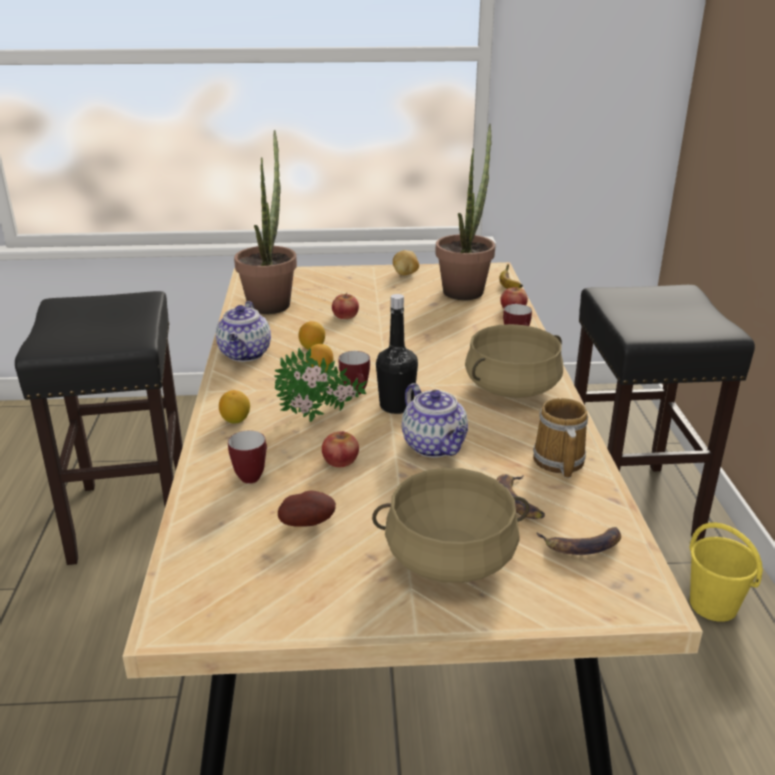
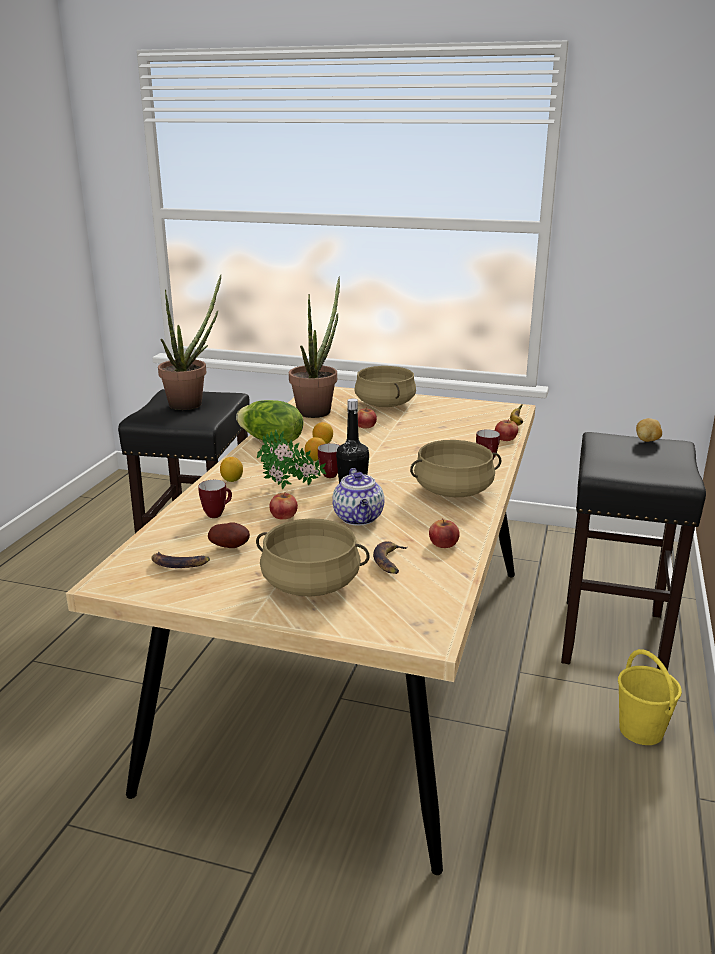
camera: 20 degrees right, 5 degrees down
teapot [216,301,271,362] -> lettuce [236,400,303,444]
potato [393,250,419,275] -> potato moved to [636,418,662,442]
potted plant [435,124,495,300] -> potted plant moved to [158,274,221,410]
mug [533,398,588,478] -> apple [429,519,460,548]
banana [537,527,621,555] -> banana moved to [151,551,210,568]
none -> beige cooking pot [354,366,416,407]

